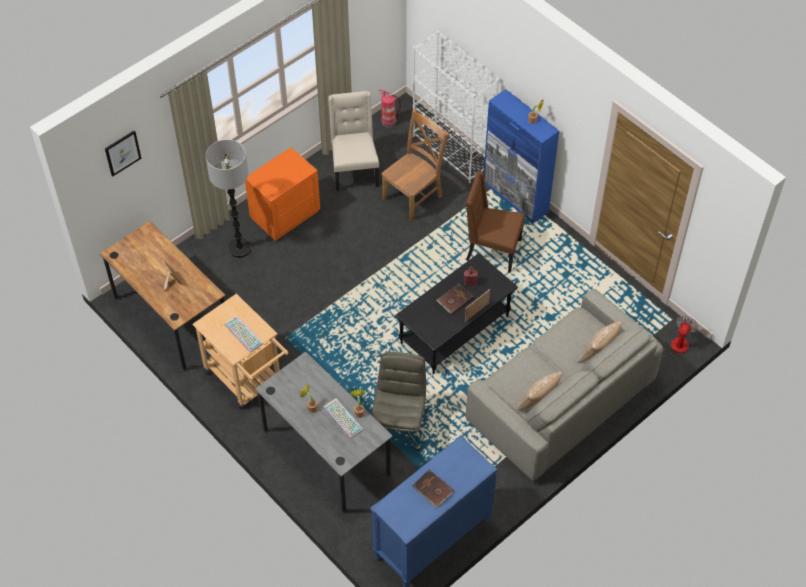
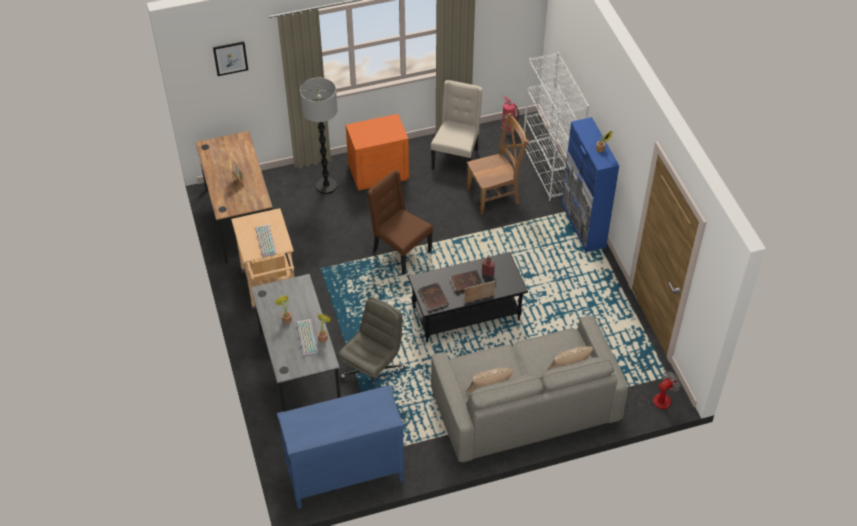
camera: 25 degrees right, 5 degrees down
brown book [412,470,454,508] -> brown book moved to [419,282,449,311]
brown chair [466,171,525,273] -> brown chair moved to [367,170,433,275]

